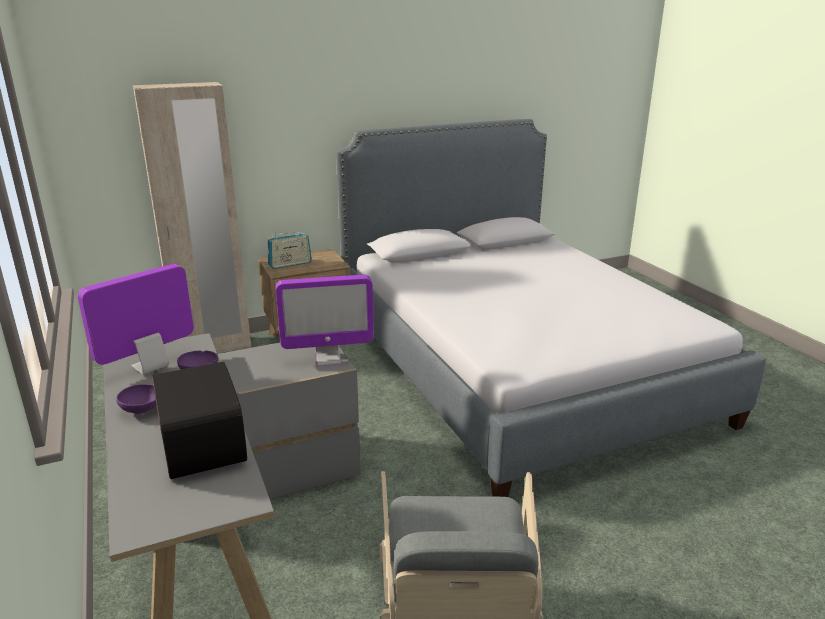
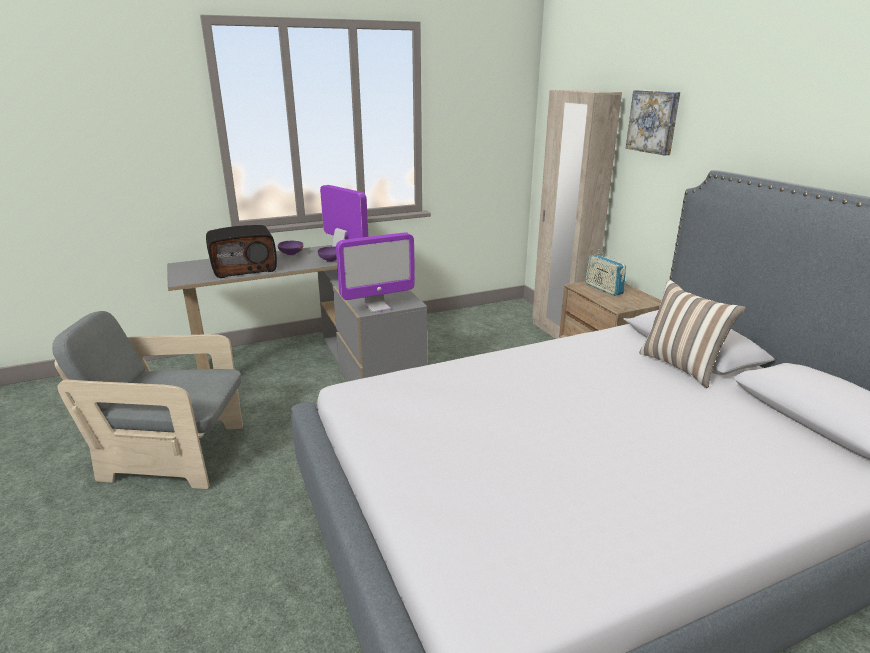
camera: 90 degrees right, 0 degrees up
monitor [276,275,374,366] -> monitor turned 105 degrees counterclockwise [336,232,415,313]
none -> picture [626,90,680,156]
none -> pillow [639,280,746,388]

